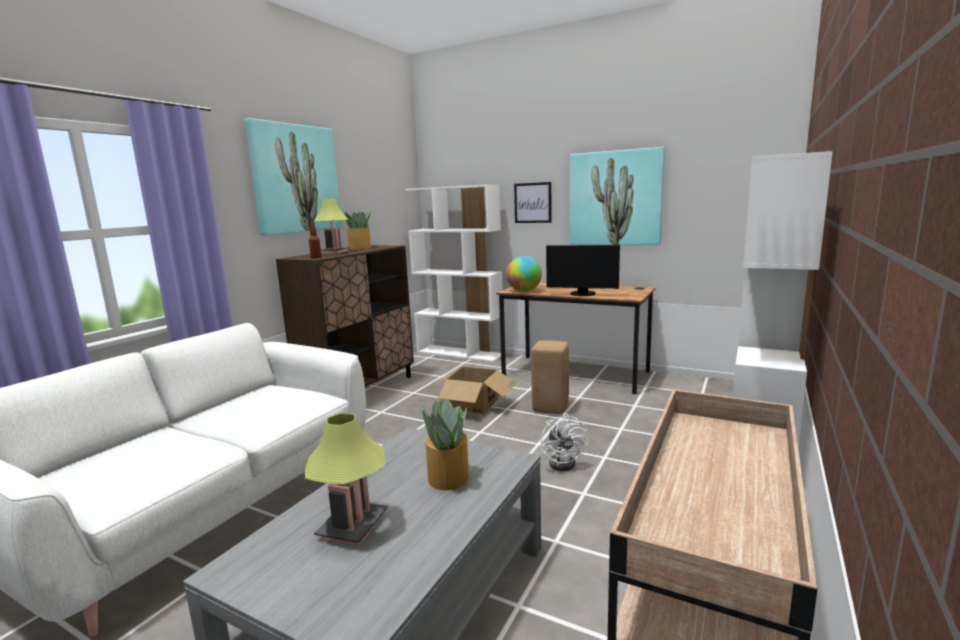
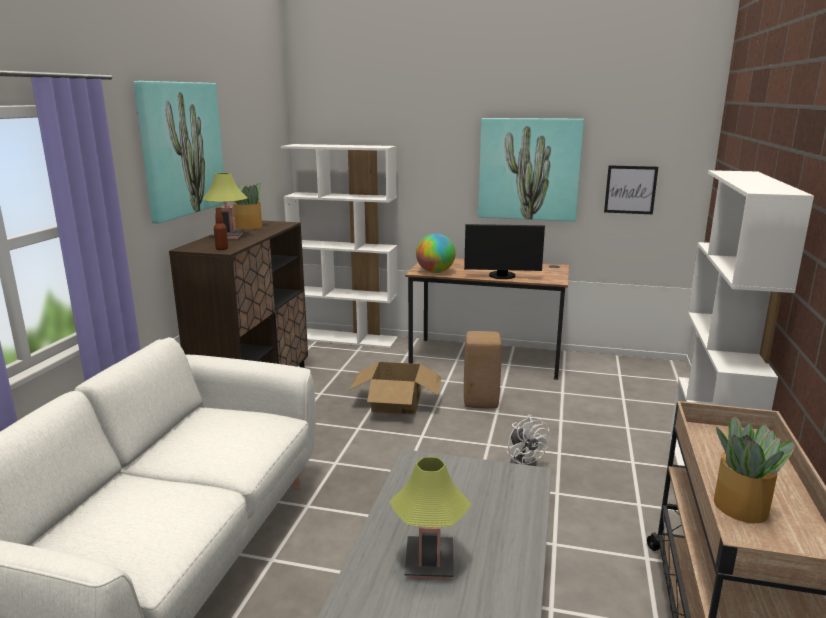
camera: 15 degrees left, 5 degrees up
potted plant [422,399,469,491] -> potted plant moved to [714,416,795,523]
picture [514,182,552,223] -> picture moved to [604,165,658,214]

